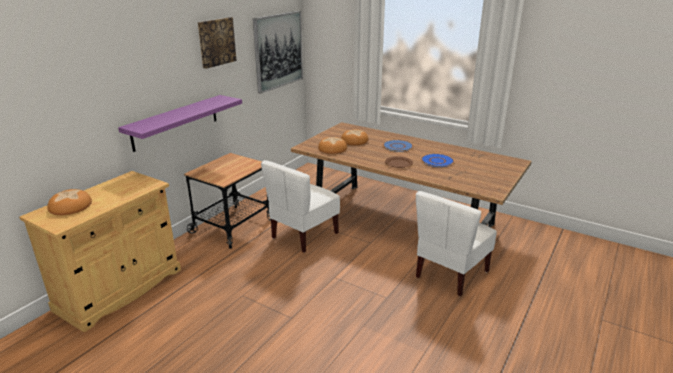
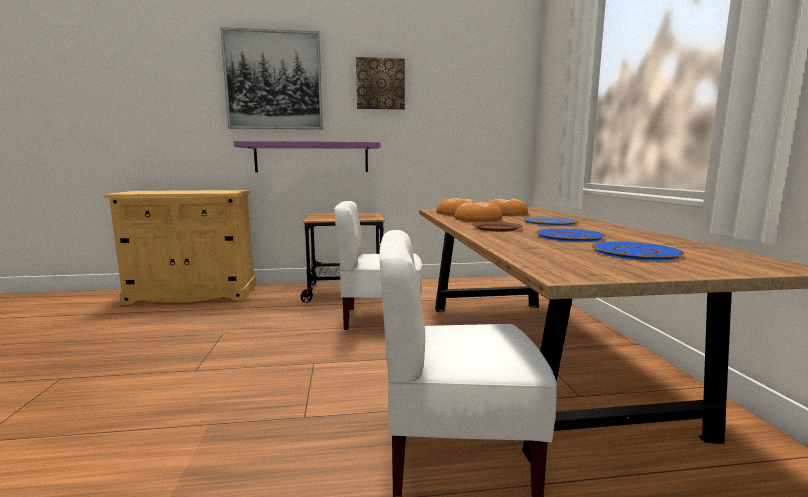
camera: 50 degrees right, 15 degrees down
bread [47,189,92,215] -> bread moved to [454,202,502,221]
picture [253,11,303,94] -> picture moved to [220,27,323,129]
none -> blue plate [592,241,684,261]

